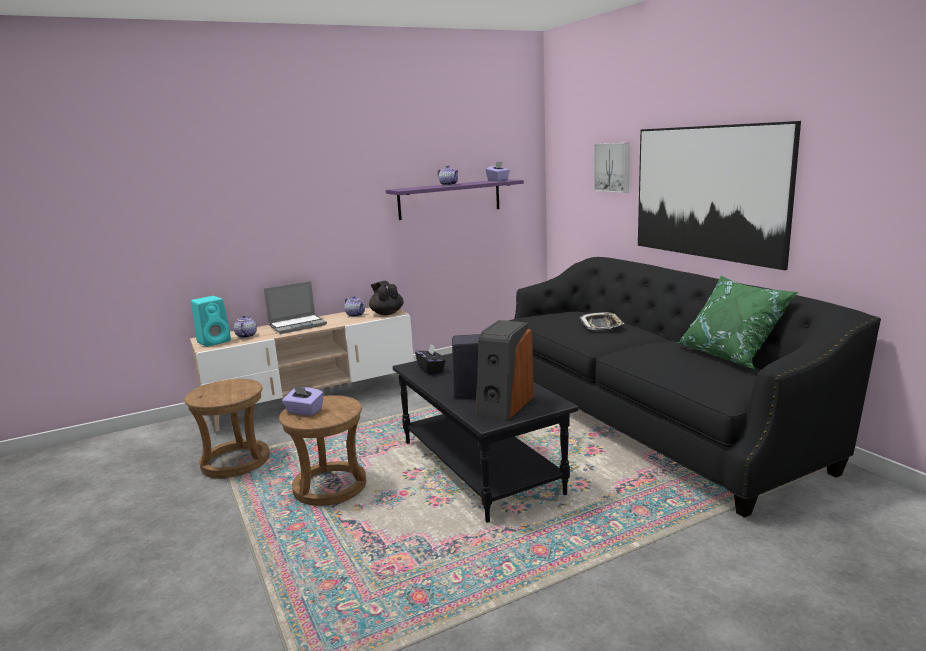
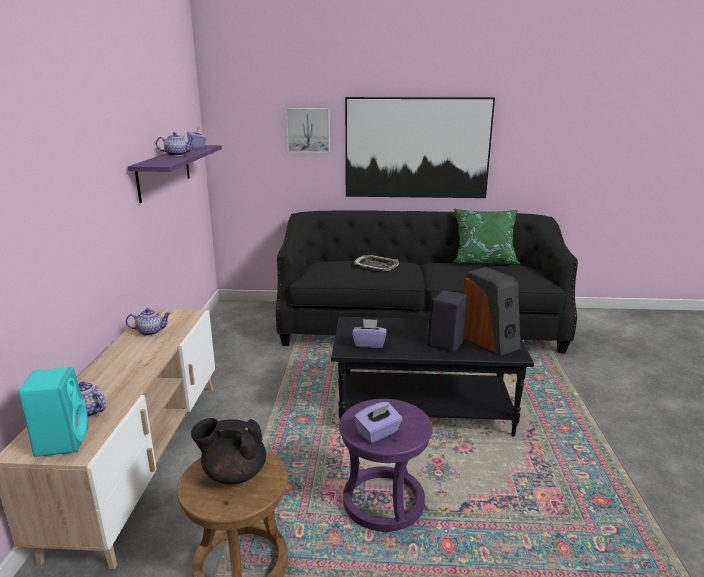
camera: 60 degrees left, 5 degrees up
laptop [264,281,327,334] -> none
brown stool [279,395,366,506] -> purple stool [339,399,433,532]
black teapot [369,281,404,315] -> black teapot moved to [191,418,266,484]
black tissue box [415,344,446,374] -> purple tissue box [352,319,386,348]

